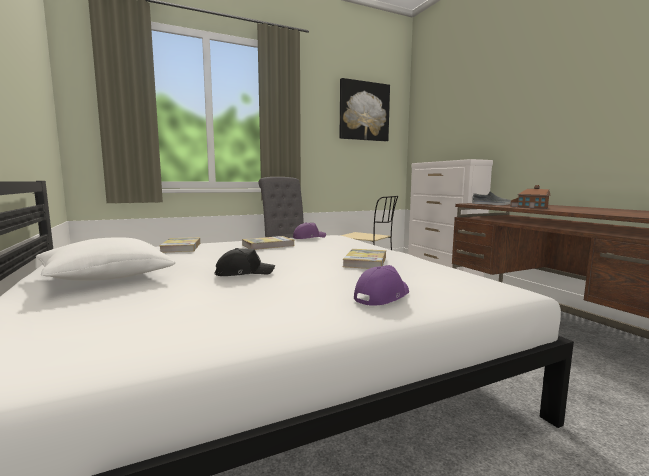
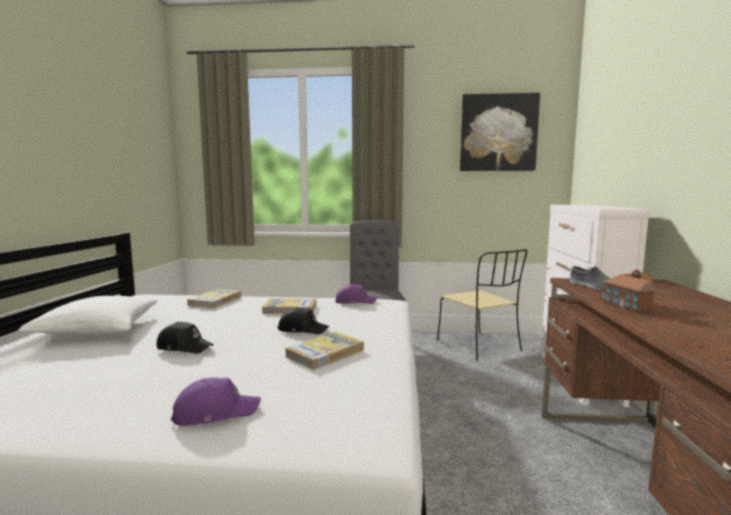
camera: 30 degrees right, 0 degrees up
none -> black cap [277,307,329,334]

